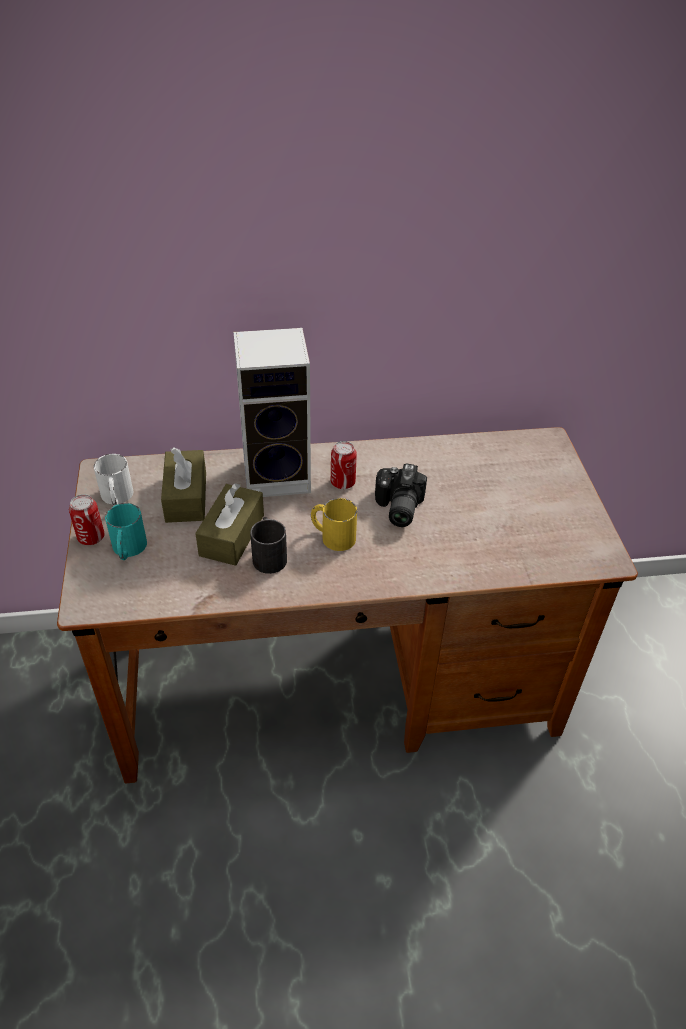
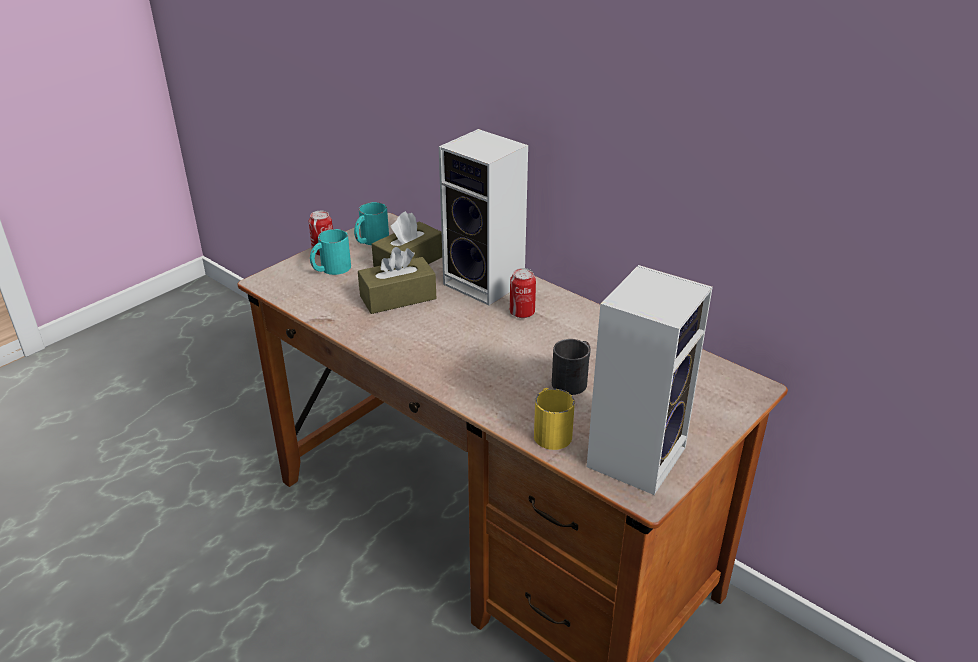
camera: 50 degrees right, 10 degrees down
white mug [94,454,133,506] -> turquoise mug [354,202,389,245]
black mug [250,517,287,574] -> black mug moved to [552,339,591,395]
yellow mug [311,498,357,551] -> yellow mug moved to [534,388,575,450]
camera [375,464,427,527] -> none
none -> speaker [587,265,713,495]

